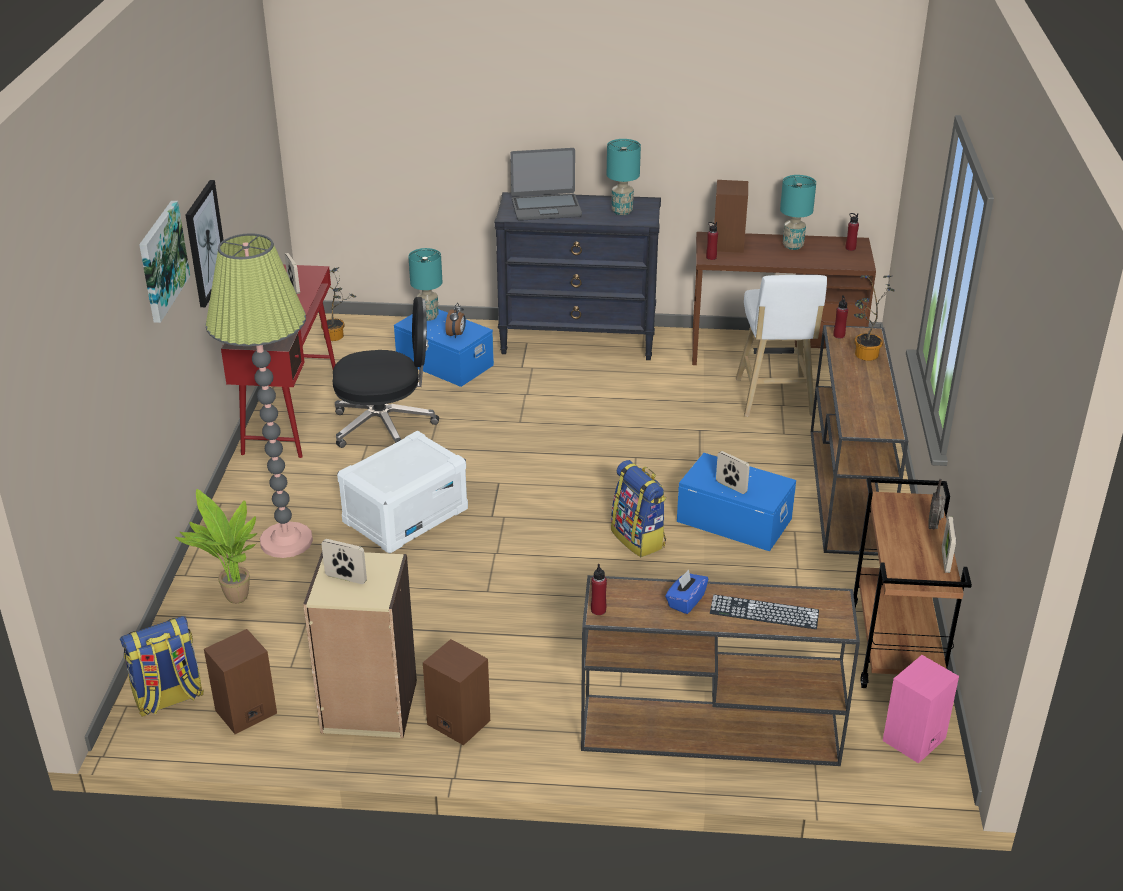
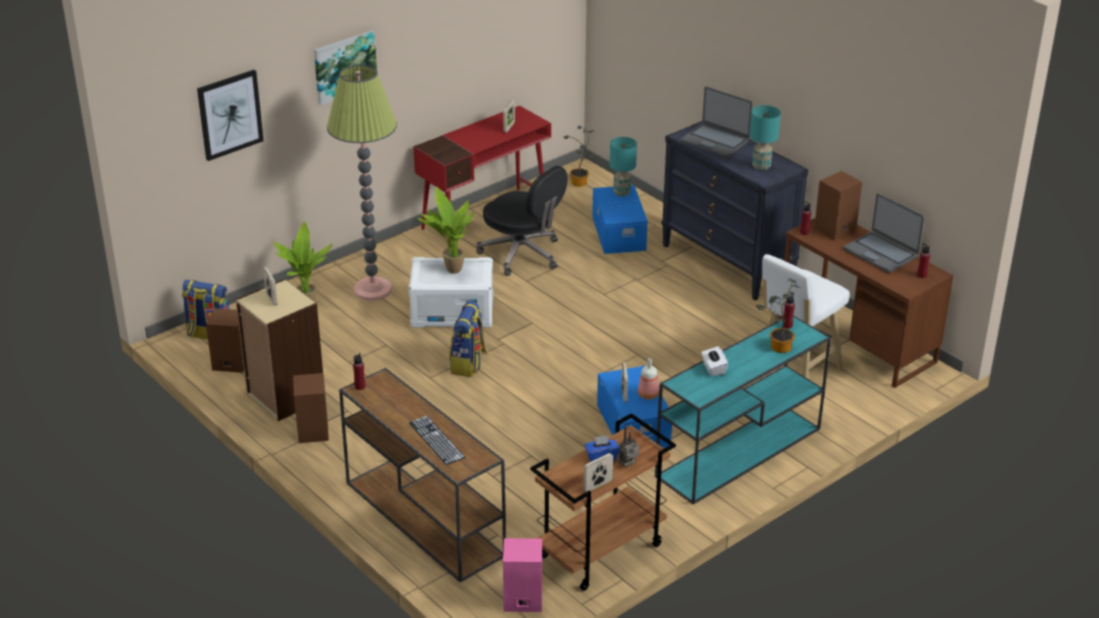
camera: 45 degrees right, 0 degrees up
picture [185,180,224,307] -> picture moved to [197,70,264,161]
alarm clock [445,303,466,338] -> none
backpack [611,460,666,557] -> backpack moved to [449,301,487,377]
blue tissue box [665,570,708,614] -> blue tissue box moved to [585,436,620,462]
turquoise table lamp [780,175,816,250] -> laptop [844,193,924,273]
brown console table [810,325,908,556] -> turquoise console table [655,315,831,505]
none -> potted plant [417,187,474,274]
none -> bottle [638,358,659,399]
none -> white tissue box [701,346,728,376]

